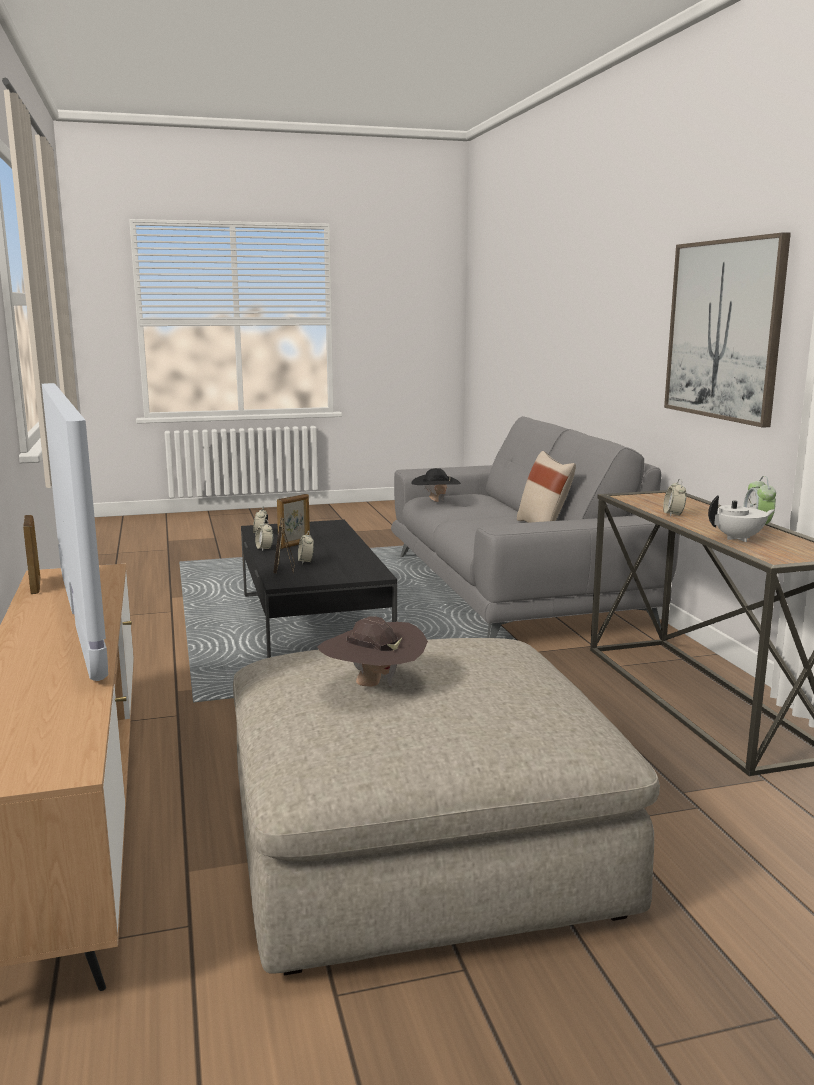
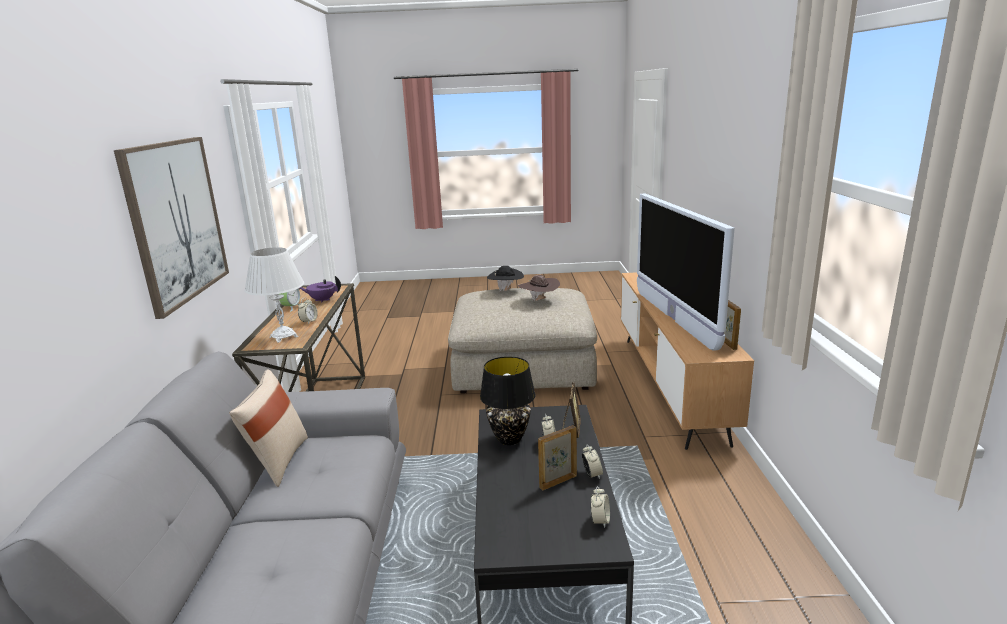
camera: 165 degrees left, 5 degrees up
black hat [411,468,461,502] -> black hat moved to [487,266,524,291]
white teapot [708,495,775,542] -> purple teapot [300,276,341,303]
none -> white table lamp [244,247,304,343]
none -> black table lamp [480,356,536,445]

